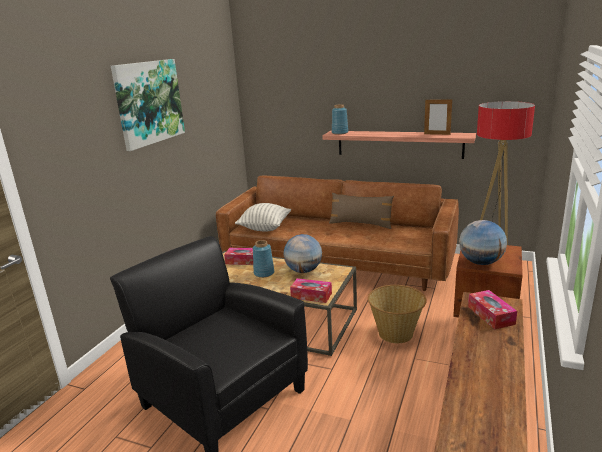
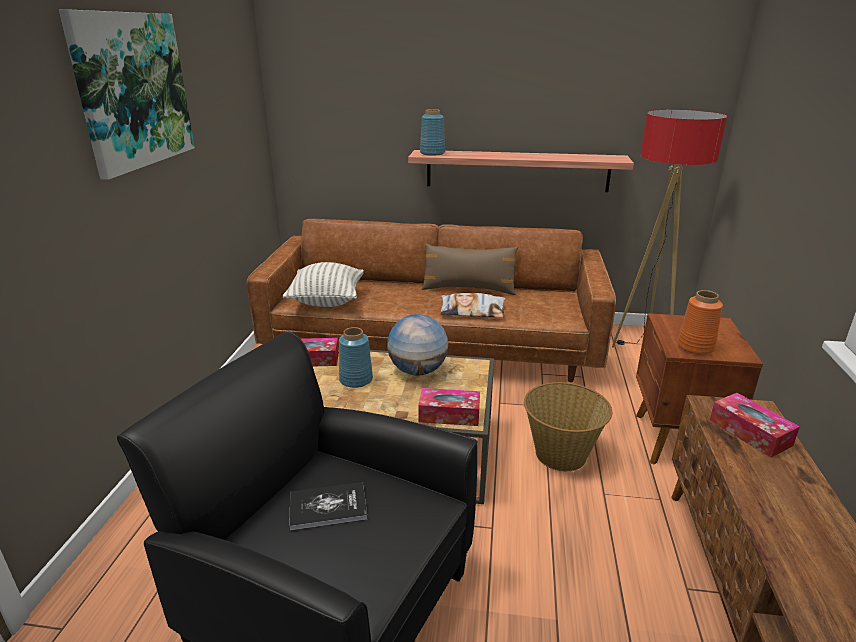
camera: 15 degrees left, 5 degrees up
picture frame [424,98,452,135] -> none
globe [459,220,507,265] -> orange vase [677,290,723,355]
none -> book [289,482,368,531]
none -> pillow [440,293,506,318]

